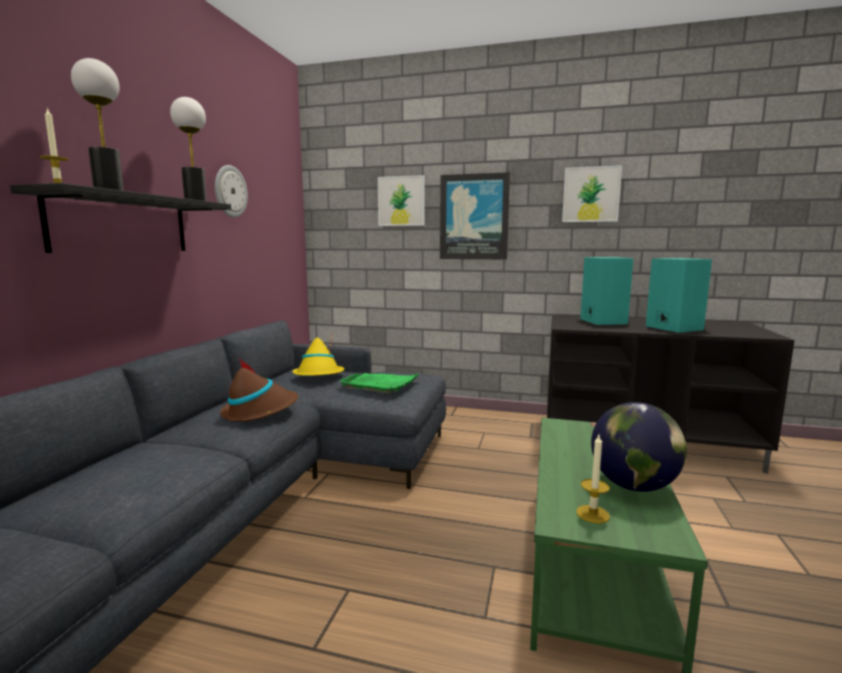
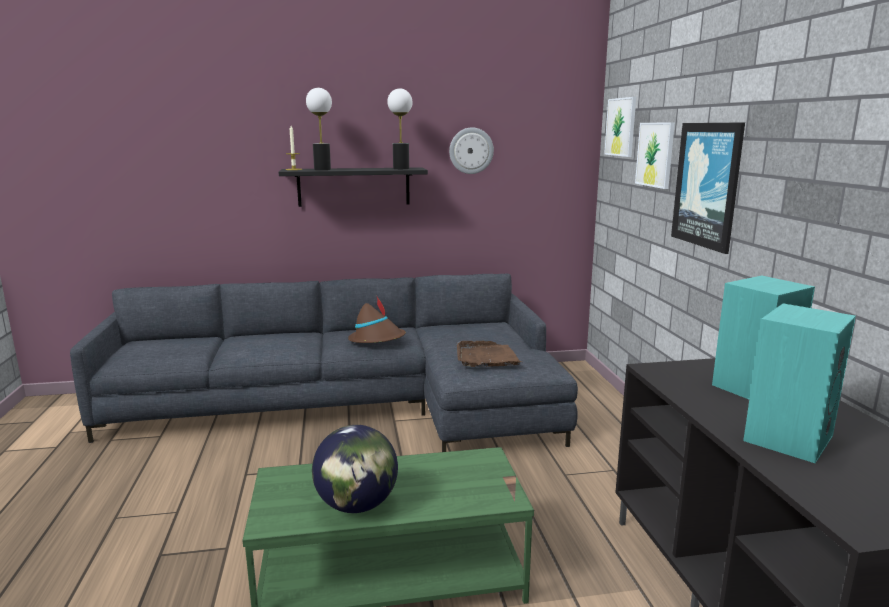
camera: 65 degrees right, 5 degrees up
yellow hat [292,333,344,376] -> none
green tray [340,373,420,393] -> brown tray [457,341,522,367]
picture [562,165,622,222] -> picture moved to [604,97,636,157]
candle [576,435,610,524] -> none

